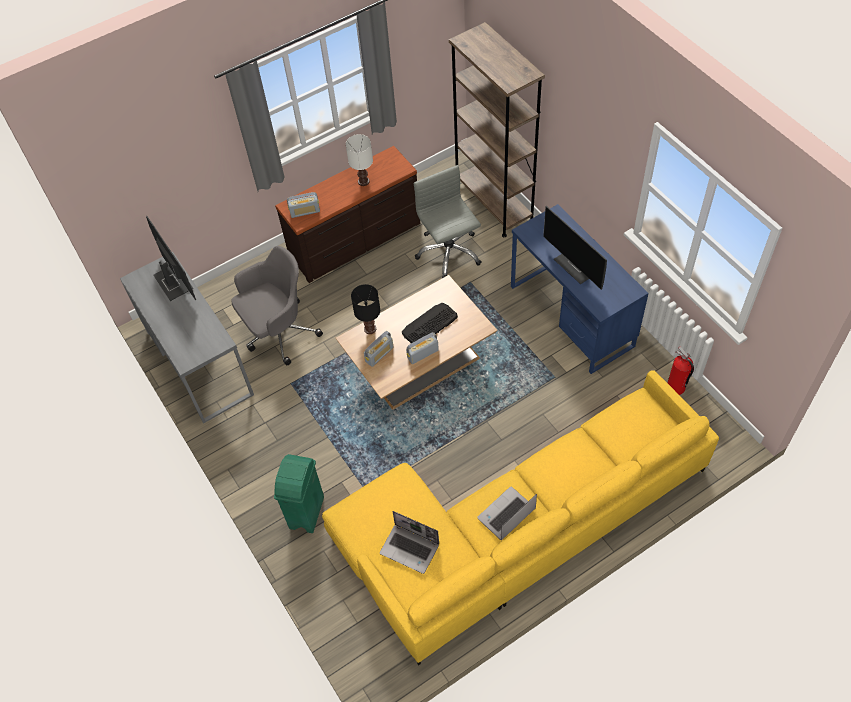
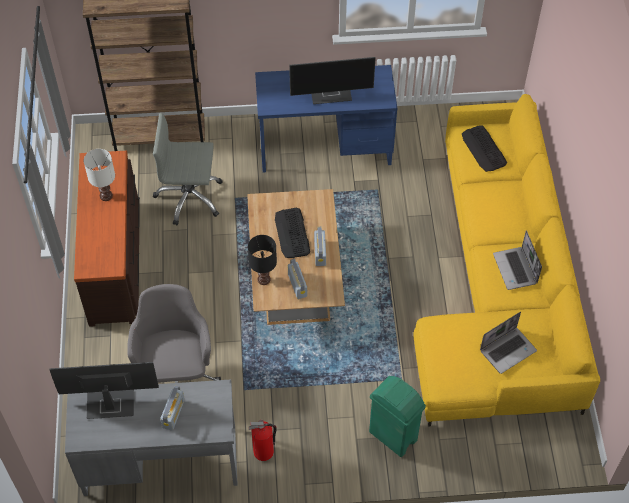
camera: 65 degrees left, 0 degrees up
radio [287,192,320,218] -> radio moved to [160,386,185,431]
fire extinguisher [668,346,694,395] -> fire extinguisher moved to [249,420,277,461]
none -> keyboard [462,125,507,172]

